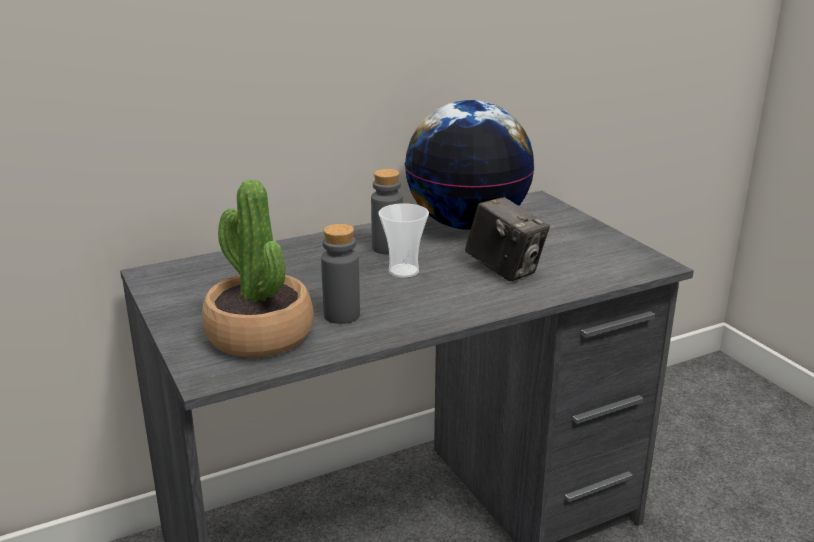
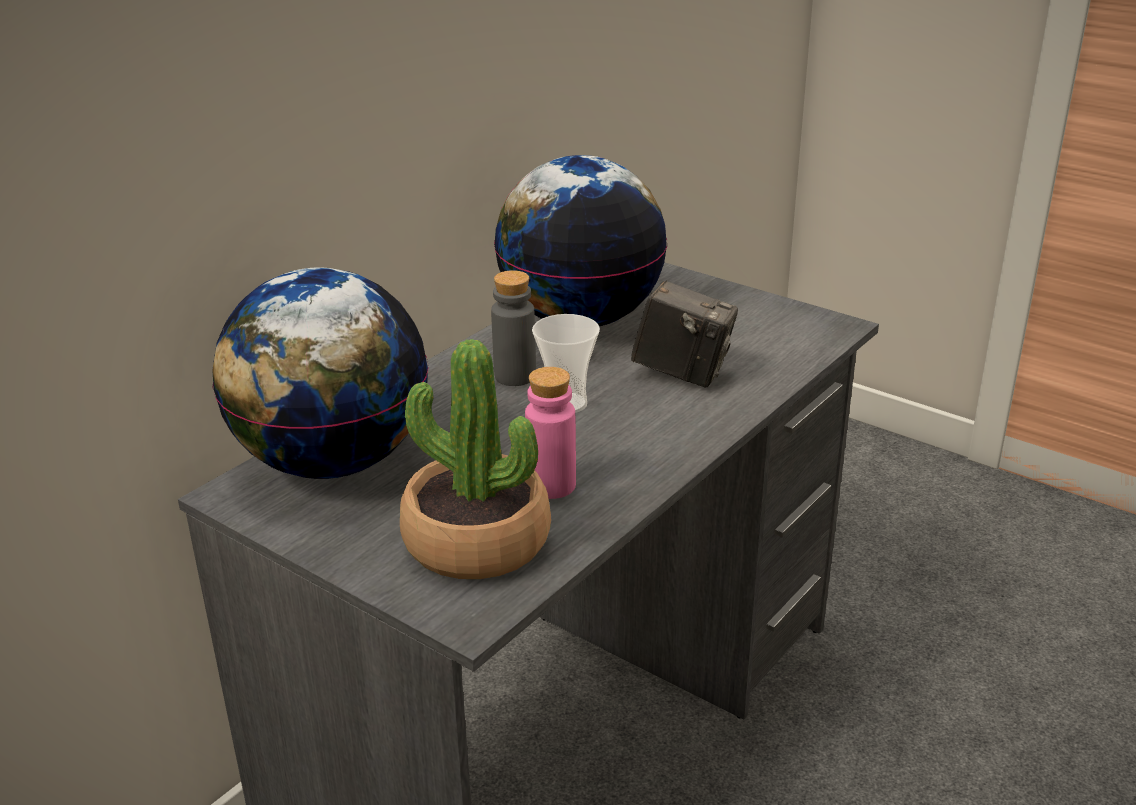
camera: 25 degrees left, 5 degrees up
grey bottle [321,224,360,324] -> pink bottle [525,367,576,499]
none -> globe [212,267,428,479]

